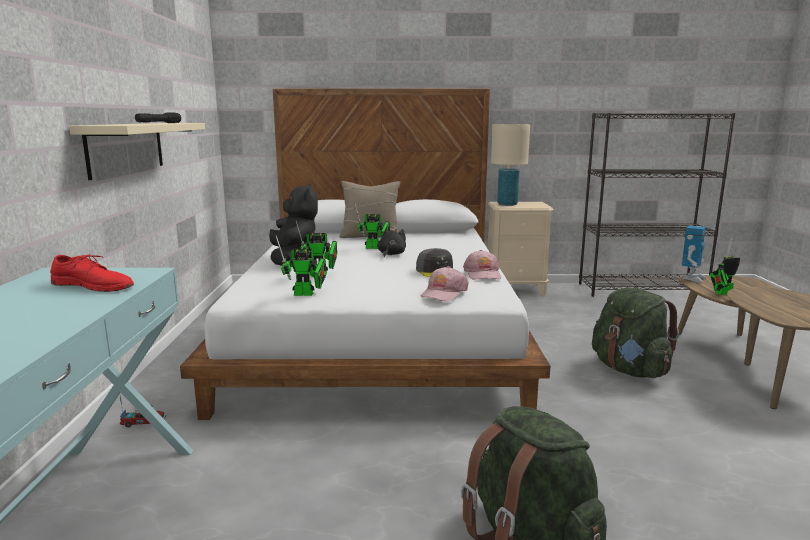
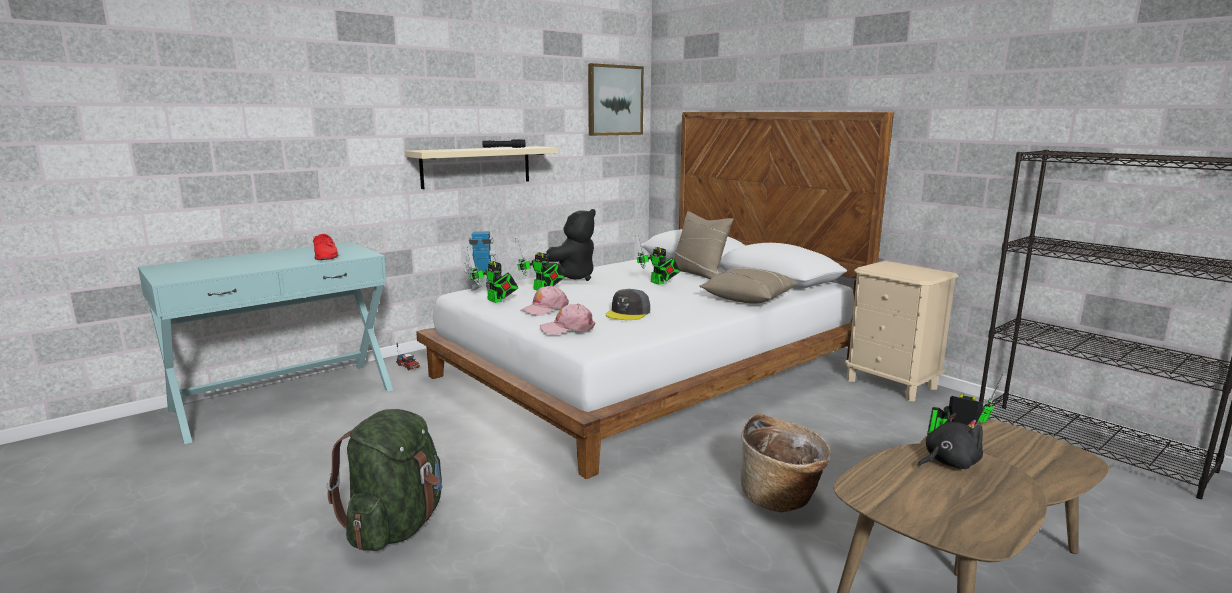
camera: 50 degrees right, 0 degrees up
black plush toy [377,228,406,257] -> black plush toy moved to [917,413,983,469]
pink cap [463,250,501,280] -> pink cap moved to [521,285,569,316]
beige table lamp [491,124,530,206] -> none
green backpack [592,288,679,378] -> basket [740,414,831,512]
toy robot [682,225,706,283] -> toy robot moved to [464,231,500,291]
none -> picture [588,63,644,136]
none -> beige pillow [699,267,799,304]

